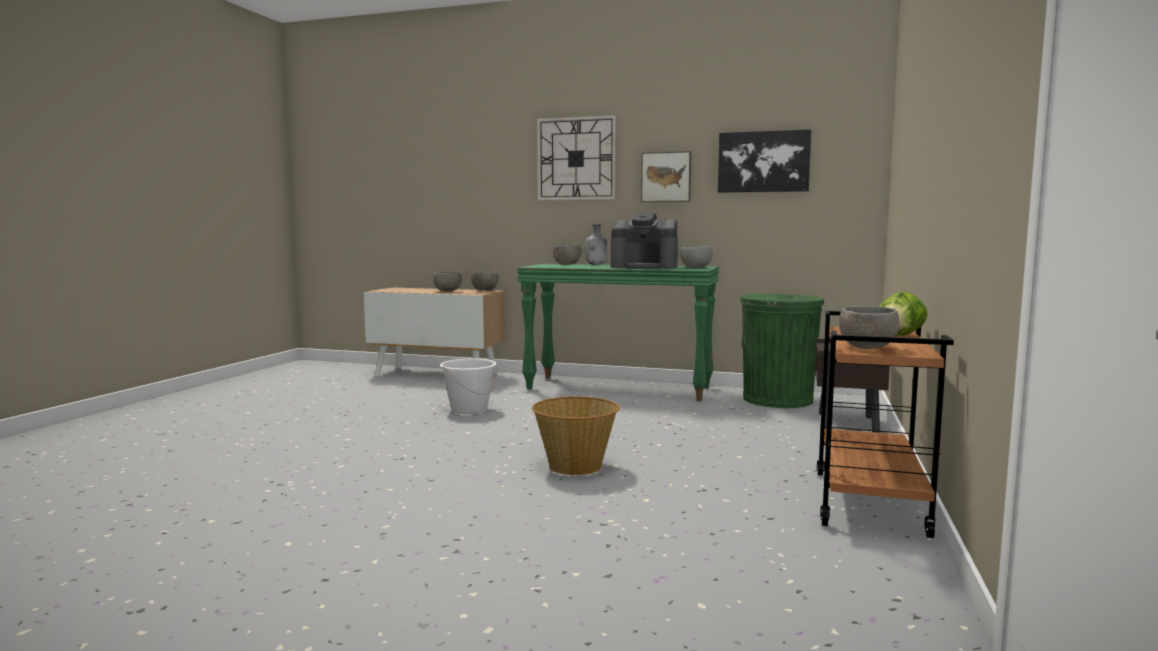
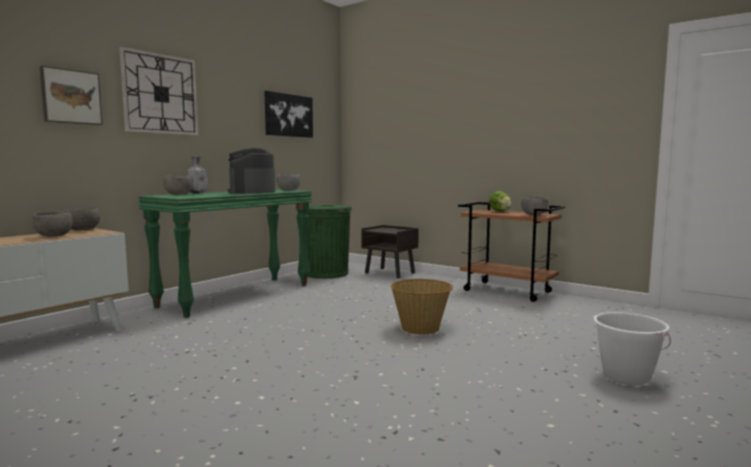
camera: 70 degrees left, 0 degrees up
white bucket [440,358,496,414] -> white bucket moved to [593,312,671,385]
coffee machine [610,213,678,269] -> coffee machine turned 150 degrees clockwise [227,148,275,194]
picture [641,151,691,202] -> picture moved to [40,66,103,125]

